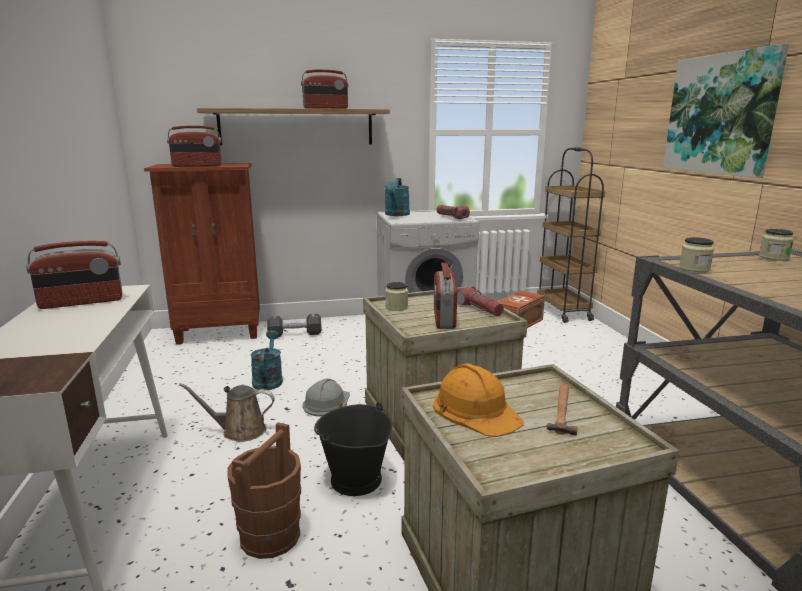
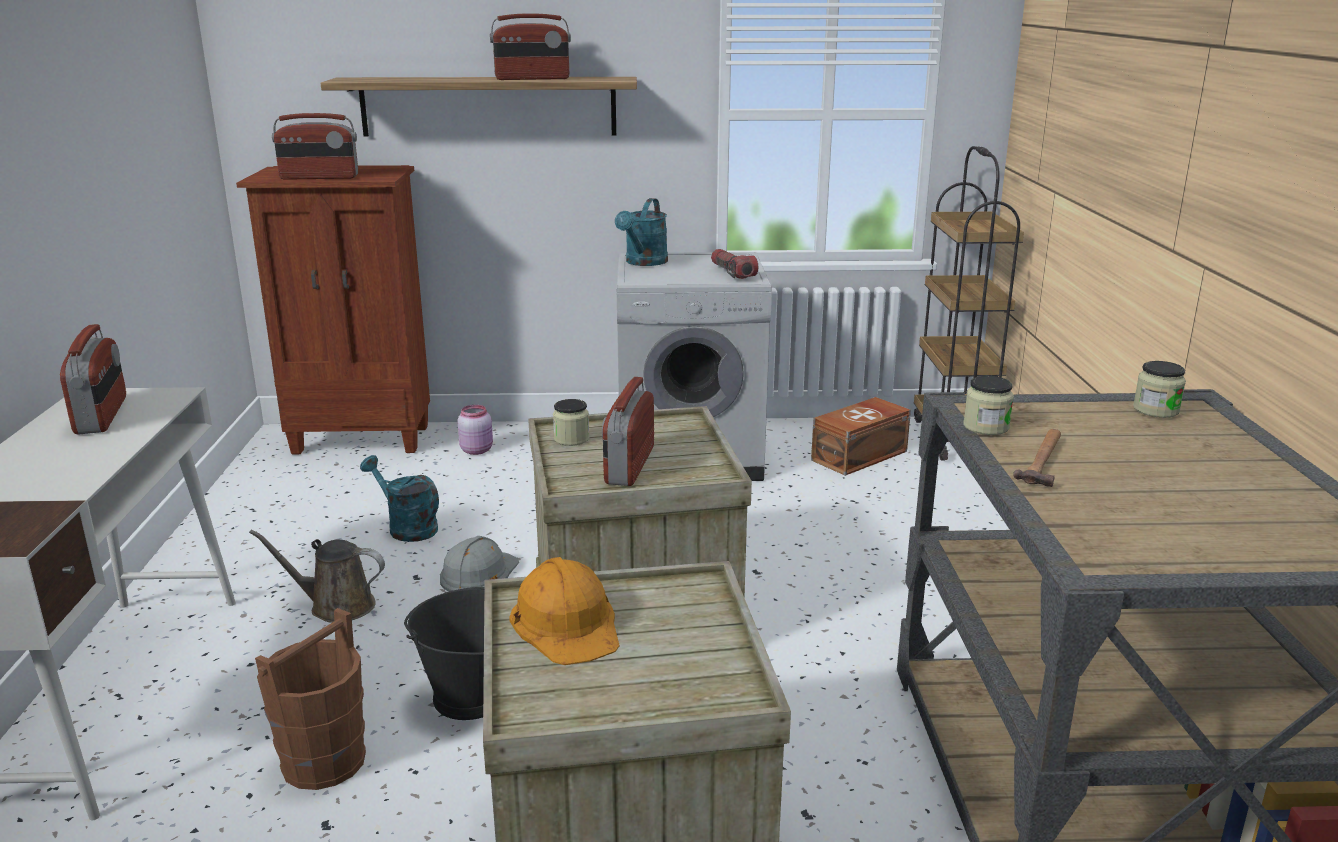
camera: 10 degrees right, 5 degrees up
radio [26,241,122,309] -> radio turned 90 degrees counterclockwise [60,324,126,434]
turquoise watering can [251,330,283,390] -> turquoise watering can turned 60 degrees counterclockwise [360,455,439,542]
black dumbbell [267,314,322,337] -> pink jar [457,405,493,455]
flashlight [457,286,504,317] -> none
hammer [546,384,577,436] -> hammer moved to [1013,429,1061,487]
picture [663,43,789,178] -> none

